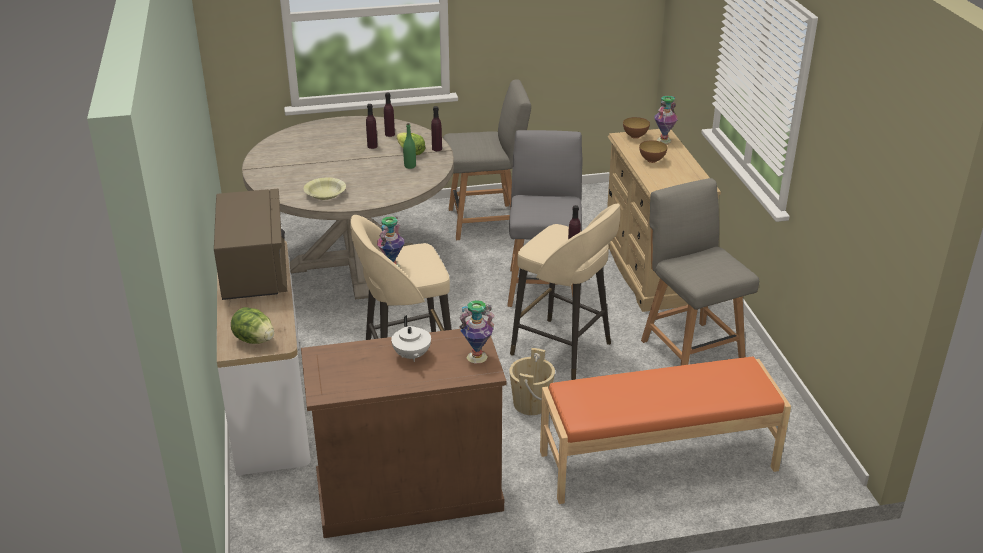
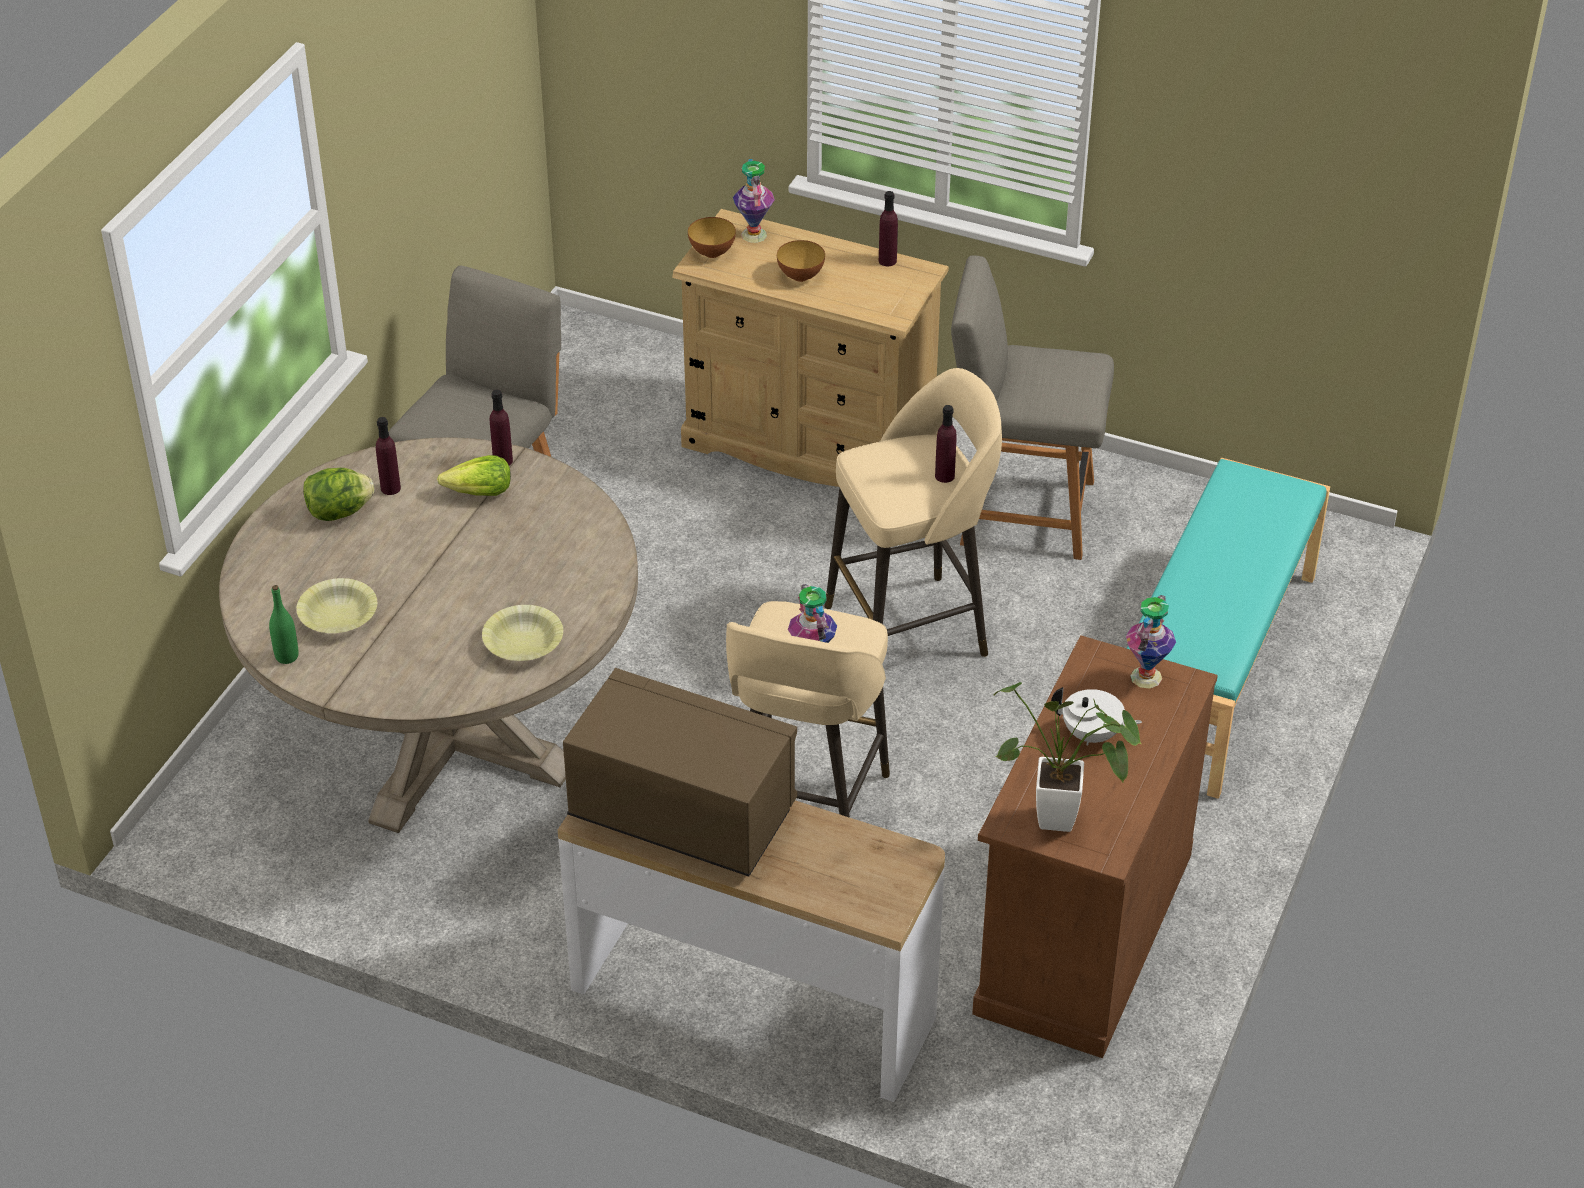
camera: 55 degrees left, 10 degrees up
lettuce [231,307,274,344] -> lettuce moved to [303,468,375,521]
purple bottle [366,104,378,149] -> purple bottle moved to [879,191,898,266]
green bottle [403,123,416,169] -> green bottle moved to [269,585,298,664]
grey chair [507,130,583,307] -> none
beige bucket [509,348,555,415] -> none
orange bench [540,357,791,504] -> turquoise bench [1126,458,1330,799]
none -> yellow bowl [296,578,377,633]
none -> potted plant [993,682,1142,832]

